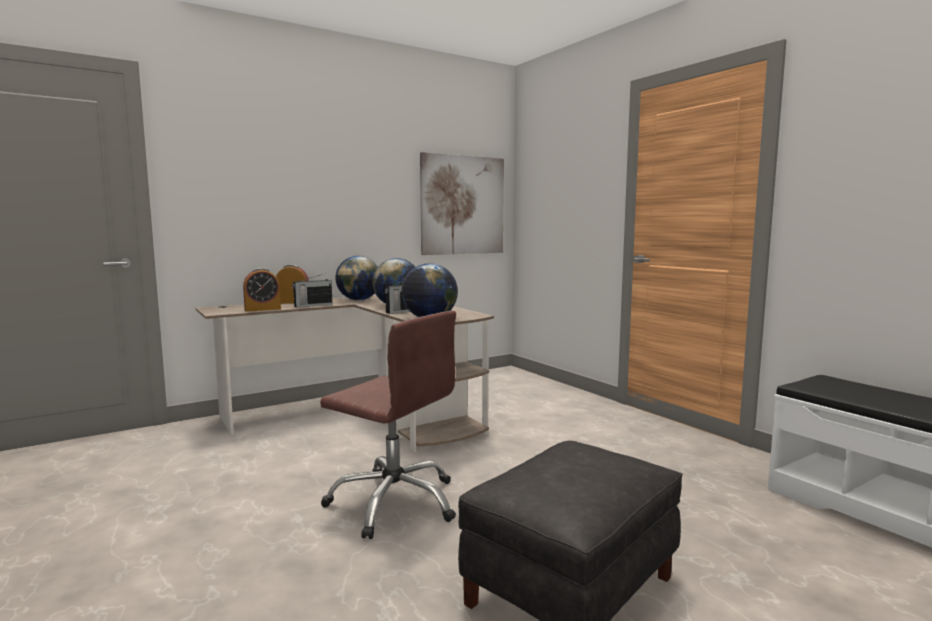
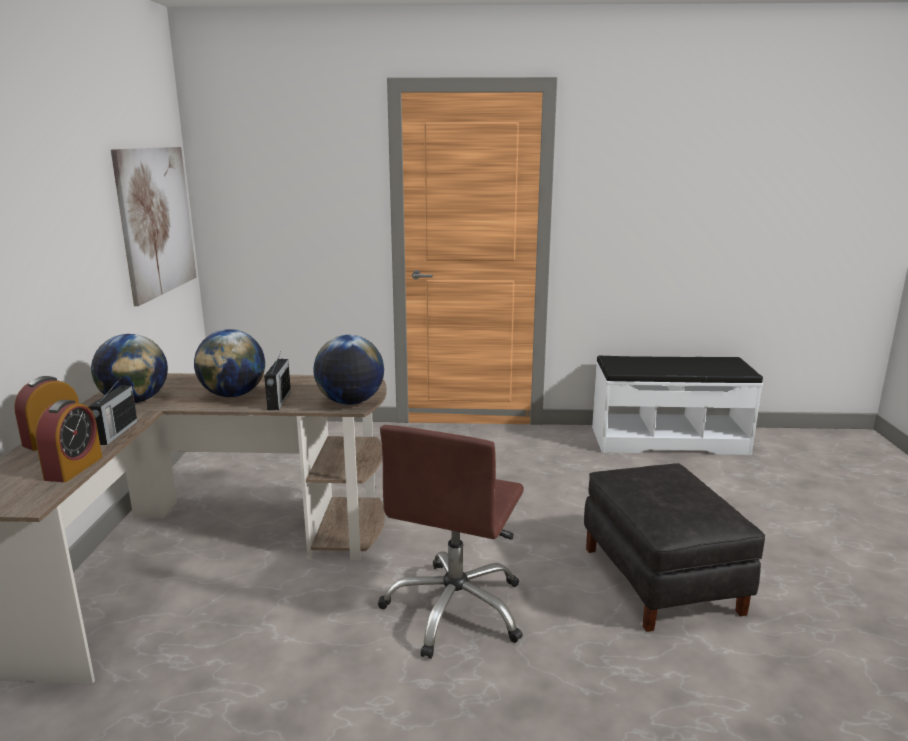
camera: 55 degrees left, 10 degrees up
brown office chair [320,311,456,539] -> brown office chair turned 135 degrees clockwise [378,425,524,659]

